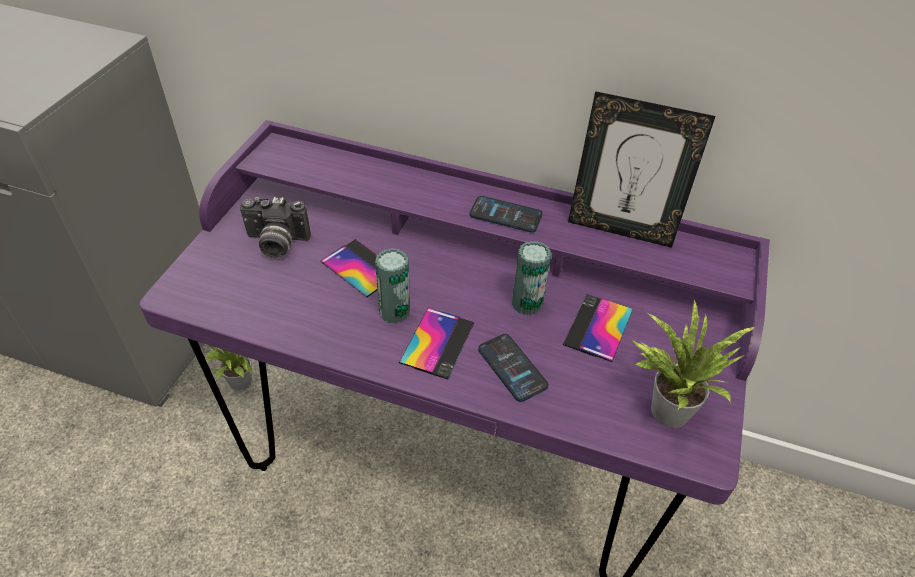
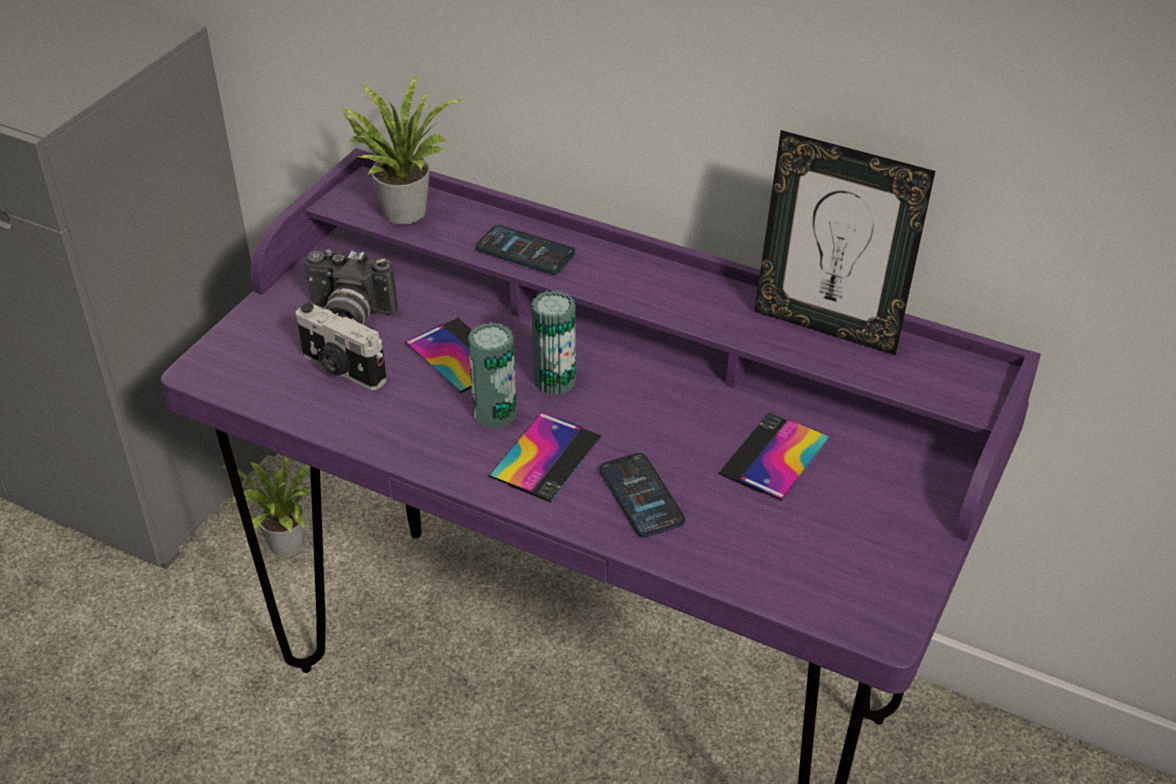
camera: 10 degrees right, 5 degrees down
phone [470,196,543,233] -> phone moved to [476,225,575,275]
can [512,241,551,315] -> can moved to [531,290,576,395]
potted plant [632,299,754,428] -> potted plant moved to [341,76,464,225]
none -> camera [295,303,387,390]

